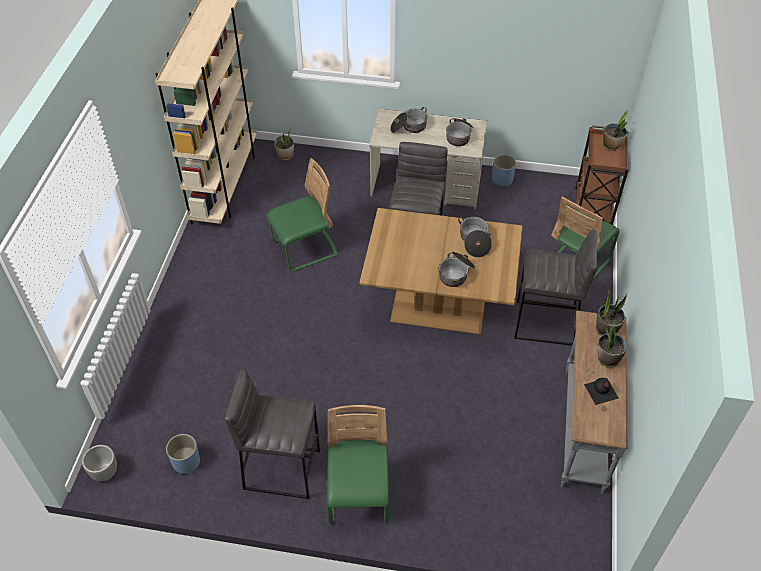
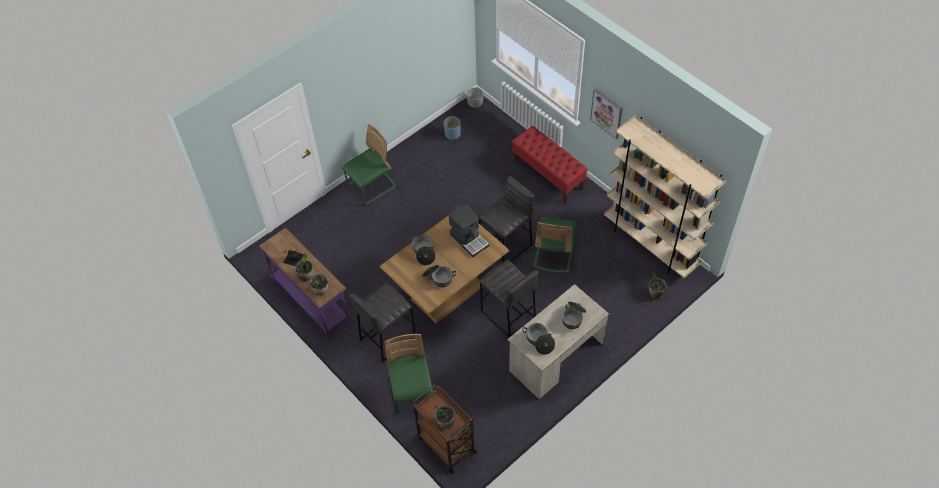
camera: 130 degrees right, 5 degrees up
grey stool [225,369,320,499] -> grey stool moved to [479,176,535,263]
green chair [327,405,389,524] -> green chair turned 75 degrees counterclockwise [342,124,396,204]
blue planter [492,154,516,187] -> none
grey console table [561,310,628,494] -> purple console table [259,228,350,338]
none -> coffee machine [449,204,489,257]
none -> red bench [511,126,588,204]
none -> picture [590,88,623,139]

